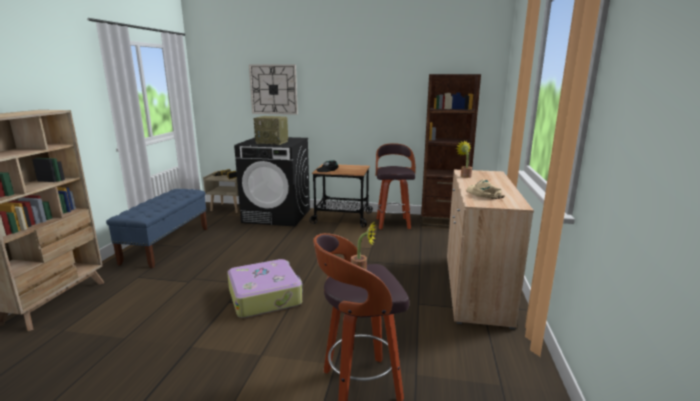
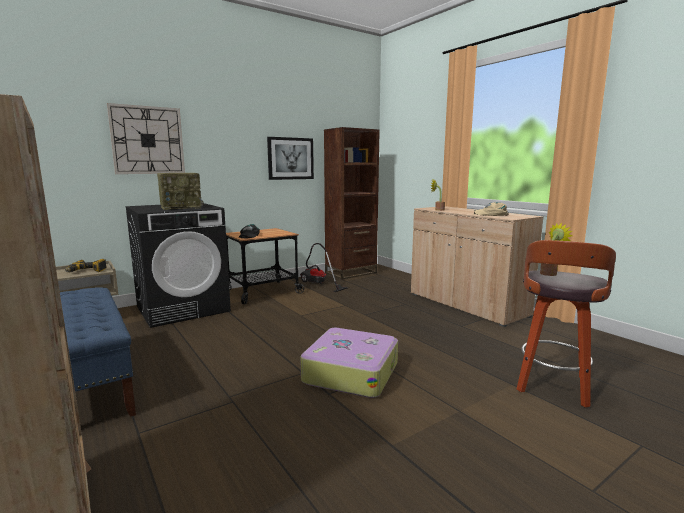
camera: 45 degrees left, 5 degrees down
stool [375,143,416,230] -> vacuum cleaner [300,243,348,292]
none -> picture [267,137,314,180]

